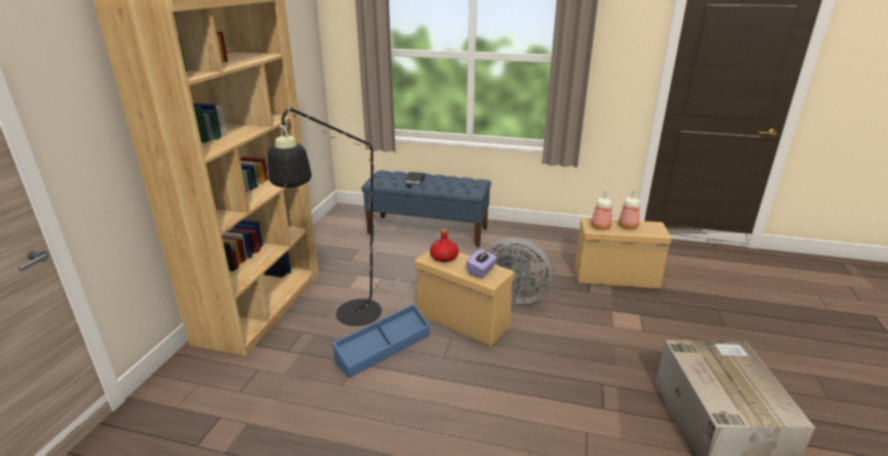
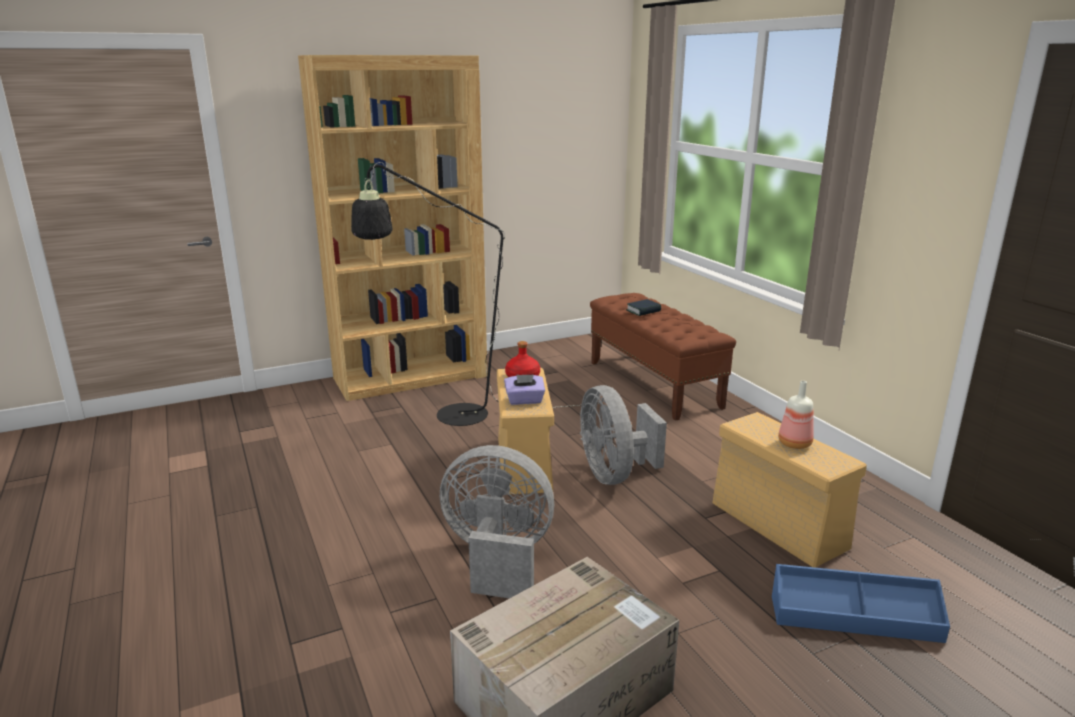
camera: 50 degrees right, 5 degrees down
blue storage box [332,304,430,378] -> blue storage box moved to [772,564,950,643]
blue bench [362,170,491,247] -> brown bench [590,293,736,421]
bottle [591,189,612,230] -> none
none -> grey fan [440,445,554,598]

